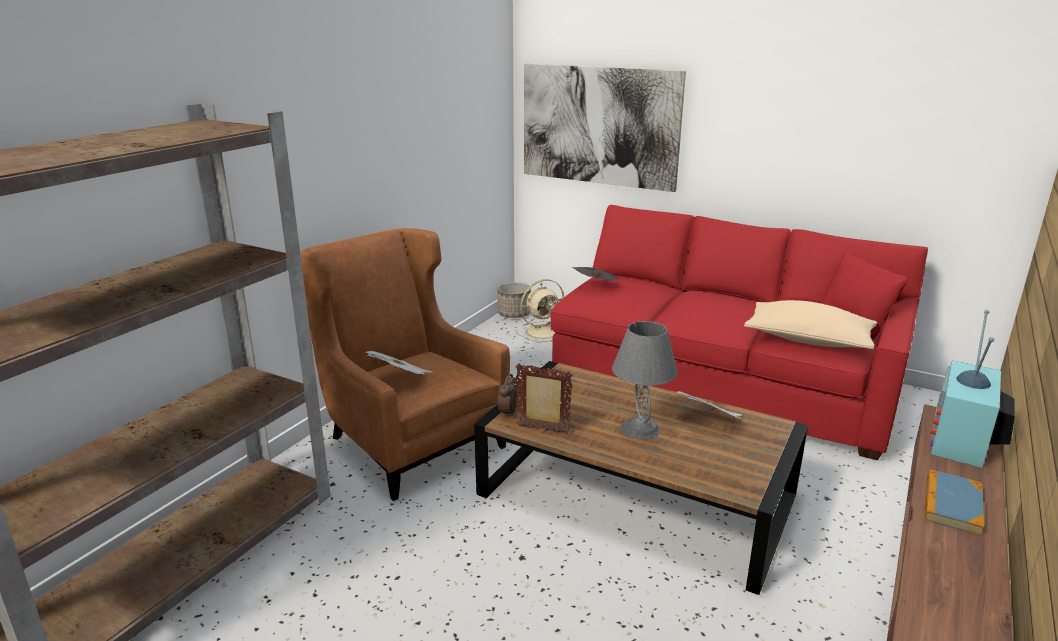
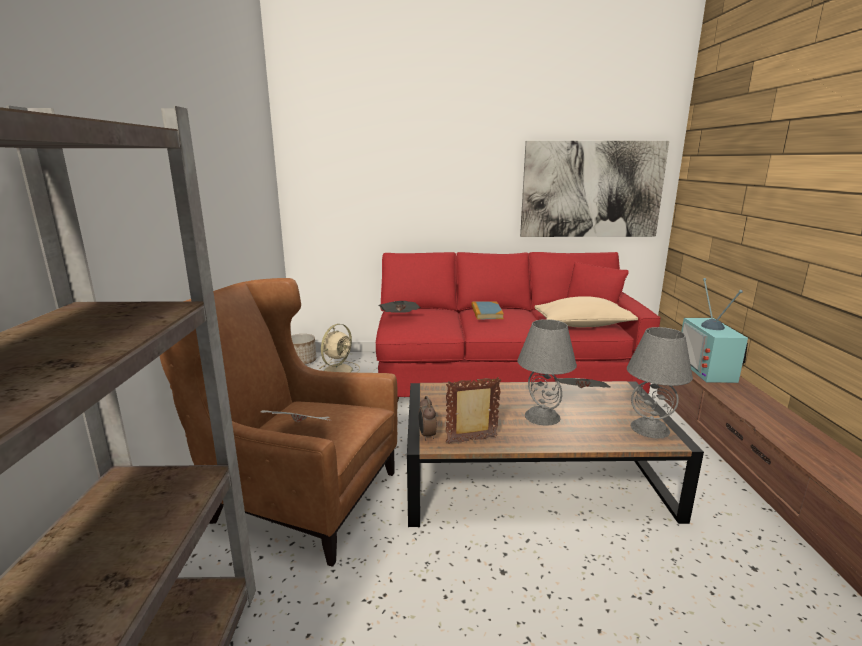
camera: 30 degrees left, 5 degrees down
picture [524,64,686,192] -> picture moved to [520,141,669,237]
book [925,470,984,536] -> book moved to [472,301,504,319]
none -> grey table lamp [627,327,693,438]

